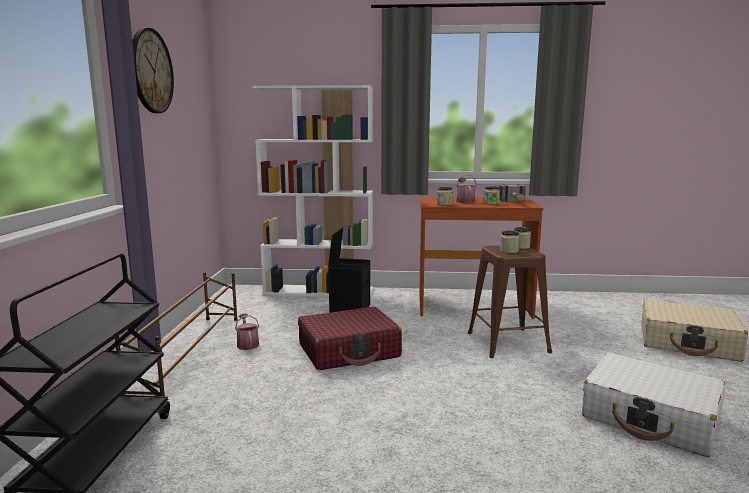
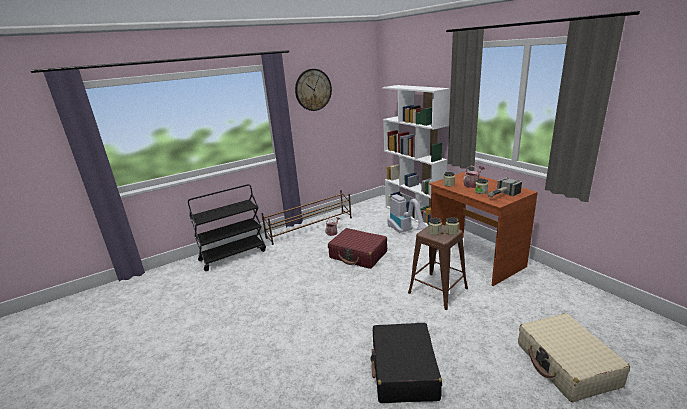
camera: 55 degrees right, 10 degrees up
black storage box [328,228,370,313] -> vacuum cleaner [388,194,428,233]
white suitcase [582,352,726,457] -> black suitcase [371,323,442,403]

